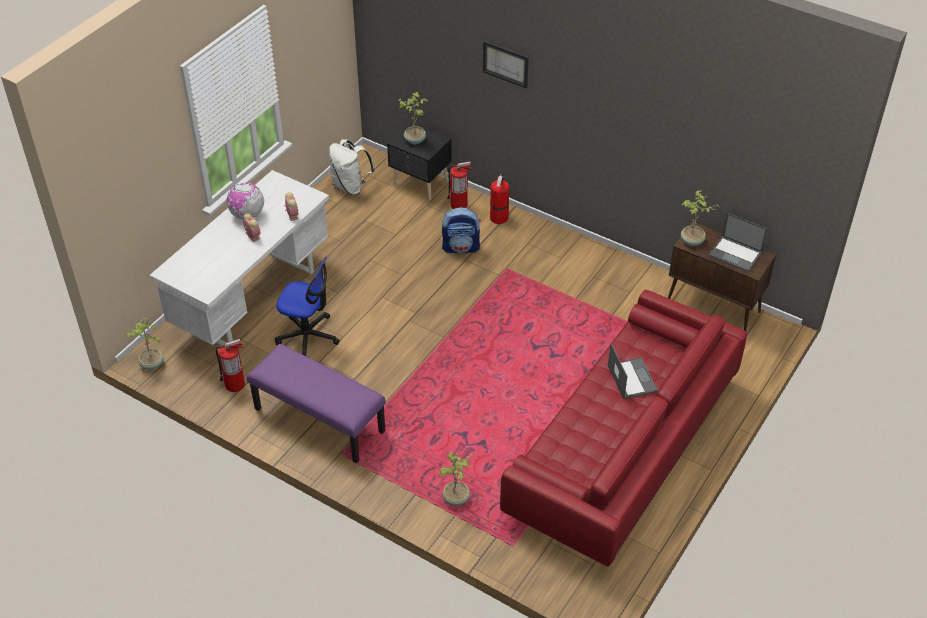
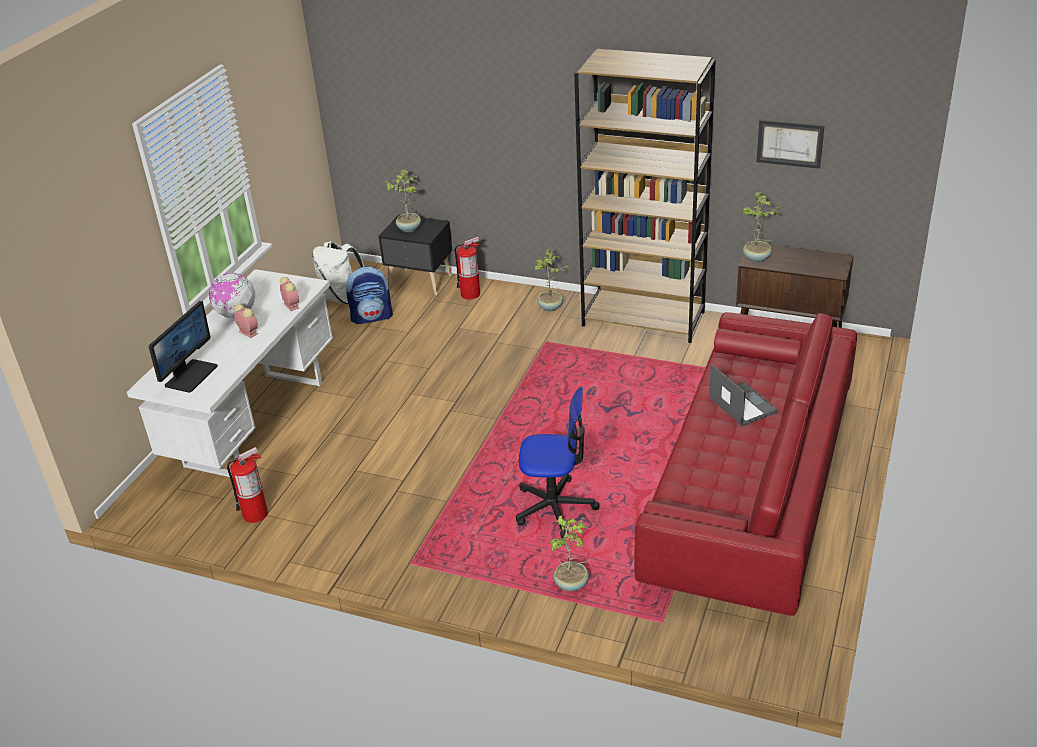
camera: 10 degrees left, 10 degrees down
potted plant [126,317,164,370] -> potted plant moved to [535,249,570,311]
purple bench [247,344,386,463] -> none
office chair [275,257,340,356] -> office chair moved to [516,387,599,538]
backpack [442,207,481,253] -> backpack moved to [346,266,393,324]
picture [483,41,529,89] -> picture moved to [756,120,824,169]
fire extinguisher [490,173,509,224] -> none
laptop [708,213,767,272] -> none
none -> monitor [149,301,218,393]
none -> brown bookcase [574,49,715,343]

